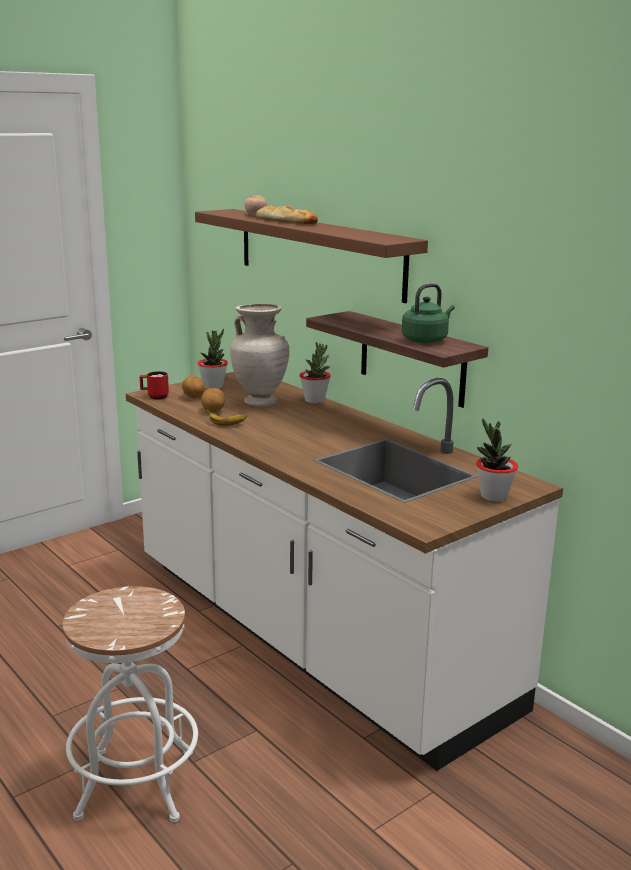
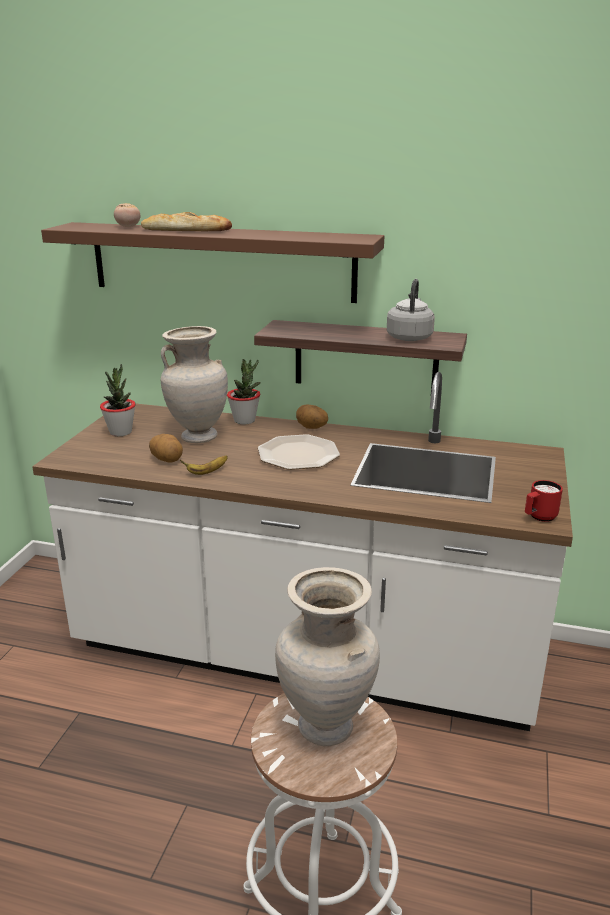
camera: 35 degrees left, 5 degrees up
red mug [140,371,169,400] -> red mug moved to [525,480,563,522]
potato [182,375,205,399] -> potato moved to [296,404,328,429]
green kettle [402,283,454,343] -> grey kettle [387,279,435,341]
potted plant [476,418,518,502] -> none
none -> plate [258,434,340,470]
none -> beige vase [275,567,380,746]

